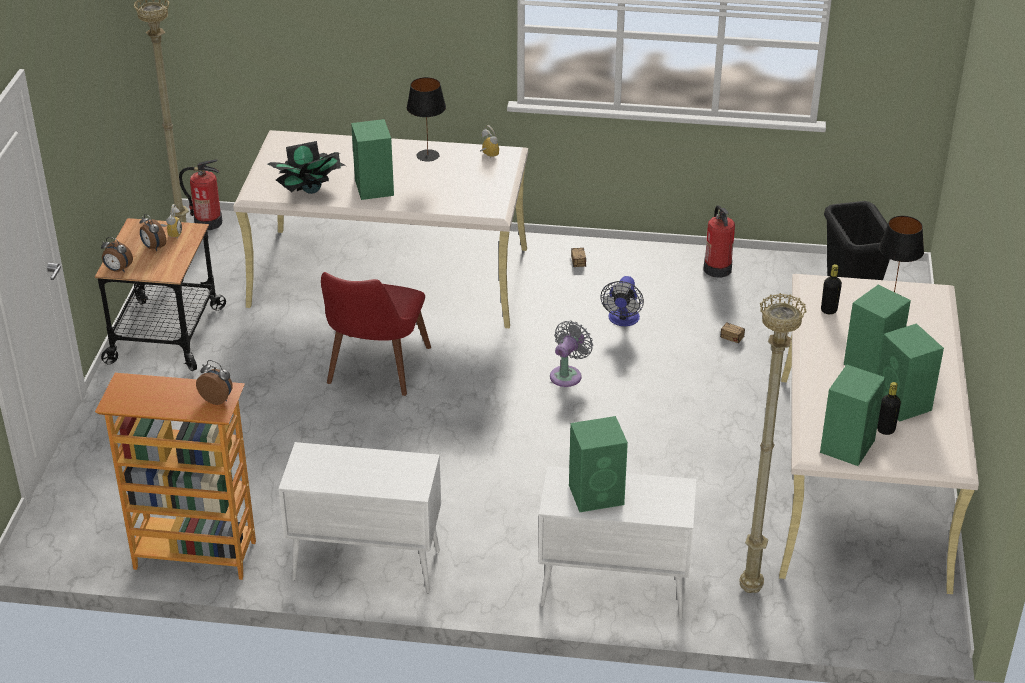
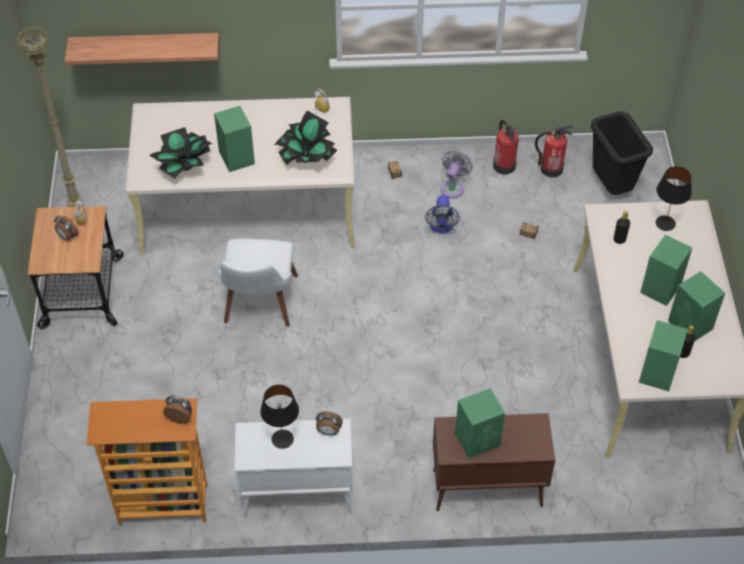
camera: 10 degrees left, 15 degrees up
alarm clock [101,237,133,272] -> alarm clock moved to [316,411,343,436]
fire extinguisher [179,160,222,230] -> fire extinguisher moved to [535,125,573,178]
red chair [321,272,431,396] -> white chair [219,239,298,327]
black table lamp [407,77,446,162] -> black table lamp moved to [260,385,299,449]
white cabinet [538,466,697,620] -> brown cabinet [433,413,555,511]
grey fan [550,321,593,387] -> grey fan moved to [441,151,473,199]
beige floor lamp [739,293,807,593] -> none
none -> shelf [65,33,219,65]
none -> potted plant [274,111,337,165]

